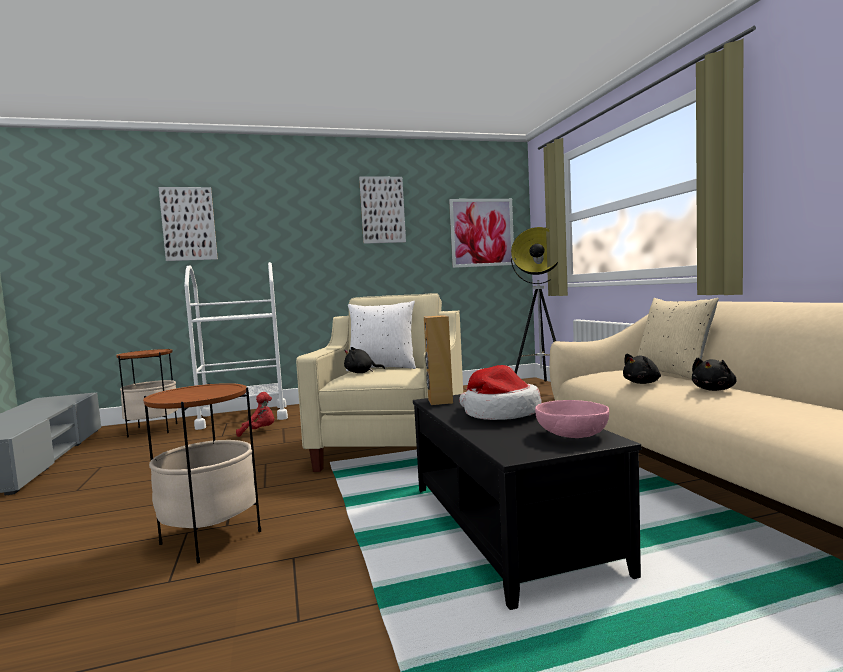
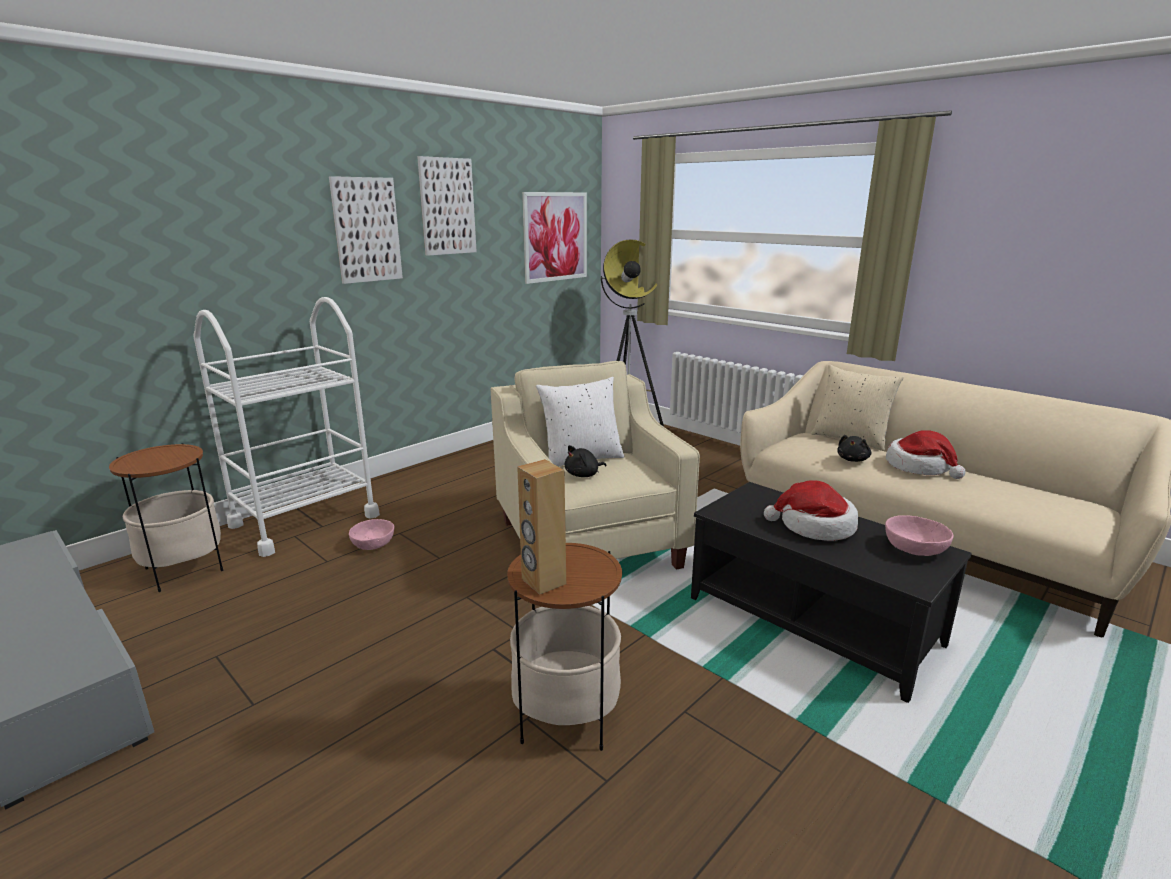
camera: 30 degrees left, 15 degrees up
picture [159,187,218,261] -> picture moved to [329,176,403,284]
red plush toy [236,392,274,437] -> pink bowl [349,519,394,550]
brown speaker [424,315,453,405] -> brown speaker moved to [517,459,566,594]
black plush toy [692,358,737,391] -> hat [886,430,966,479]

